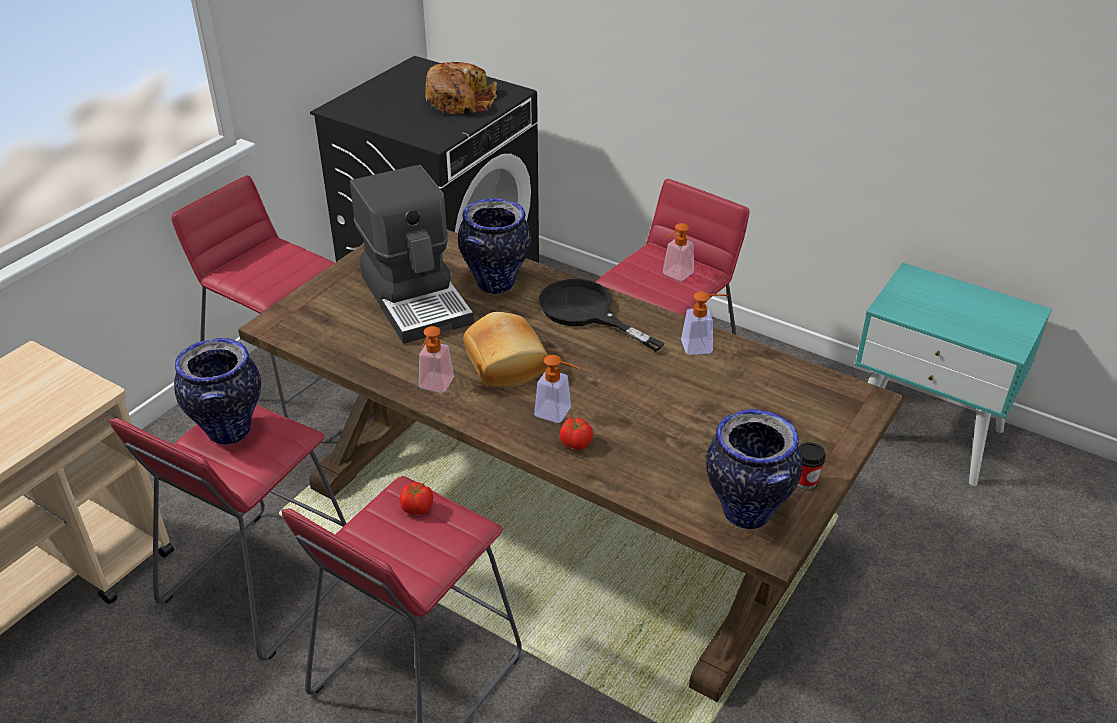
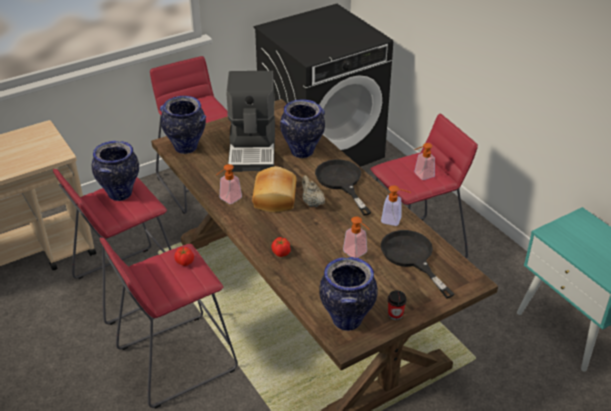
camera: 25 degrees right, 0 degrees up
bread [425,62,497,114] -> none
soap dispenser [534,355,580,423] -> soap dispenser moved to [343,217,370,258]
none -> vase [160,96,206,154]
none -> beige teapot [302,175,325,207]
none -> black frying pan [381,230,454,298]

